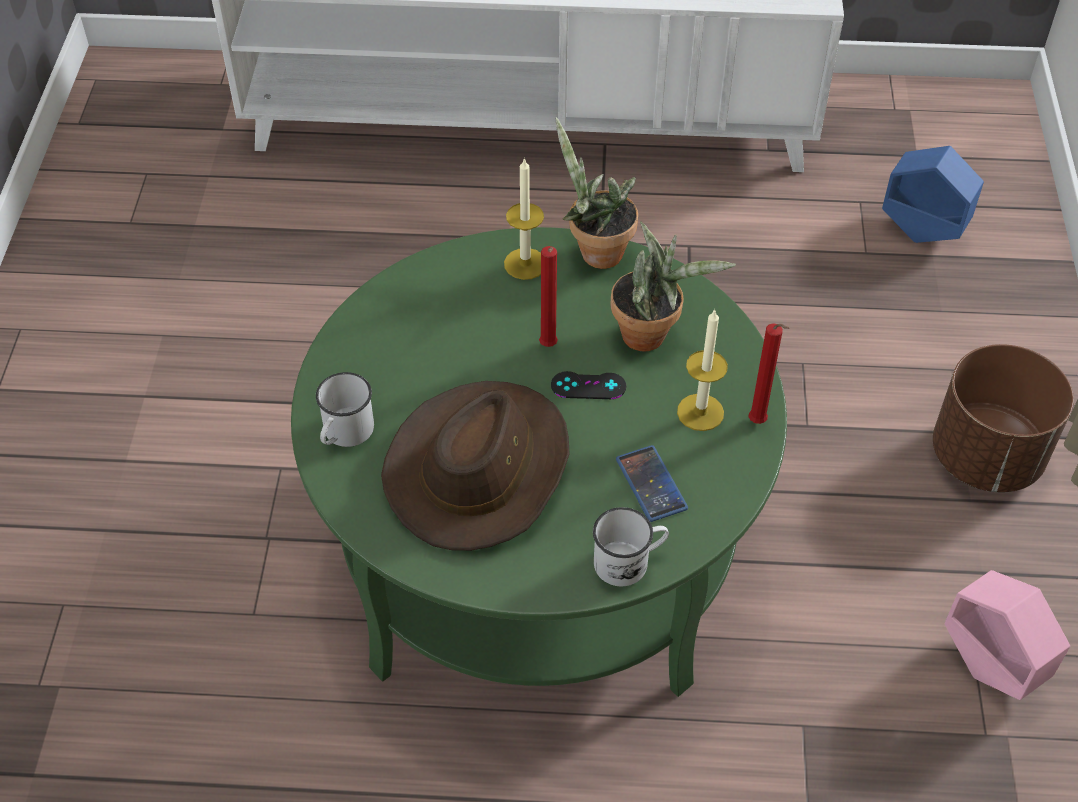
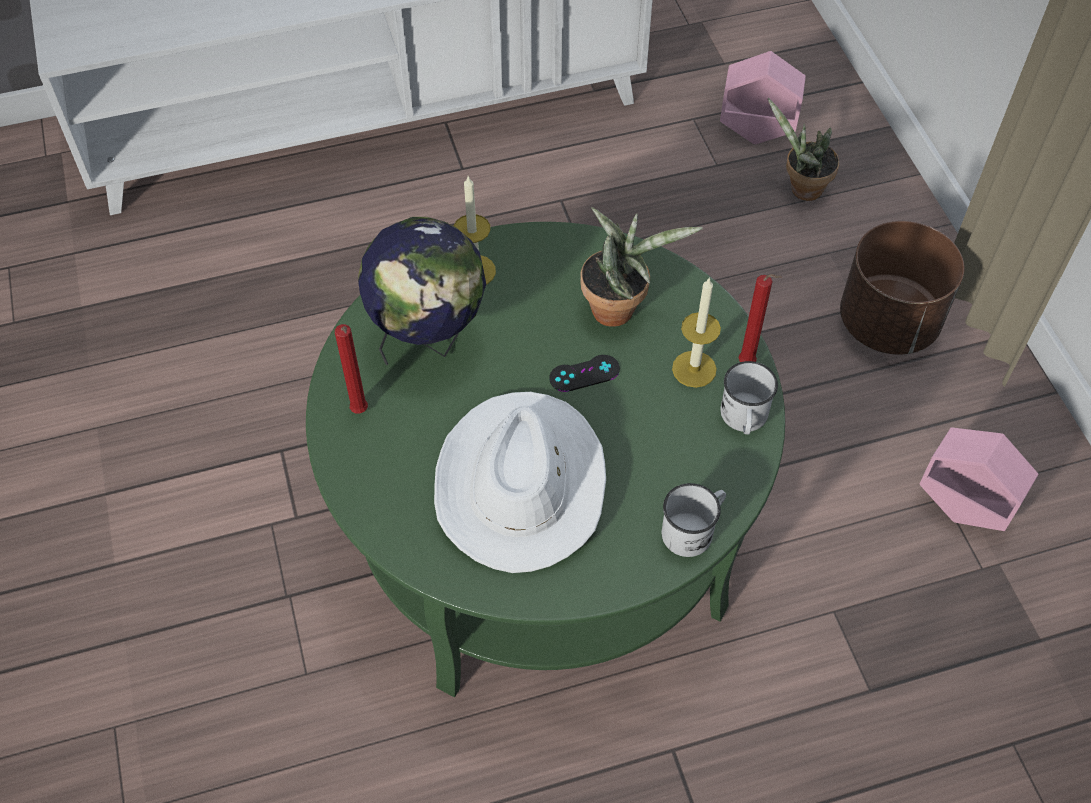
camera: 20 degrees left, 5 degrees up
white mug [316,372,374,447] -> white mug moved to [720,361,778,434]
brown hat [381,381,570,551] -> white hat [434,392,606,573]
red candle [539,246,558,347] -> red candle moved to [335,324,368,414]
potted plant [556,117,638,269] -> potted plant moved to [768,98,839,201]
phone [616,445,688,522] -> none
blue planter [882,146,984,243] -> pink planter [720,51,806,144]
none -> globe [358,217,486,366]

